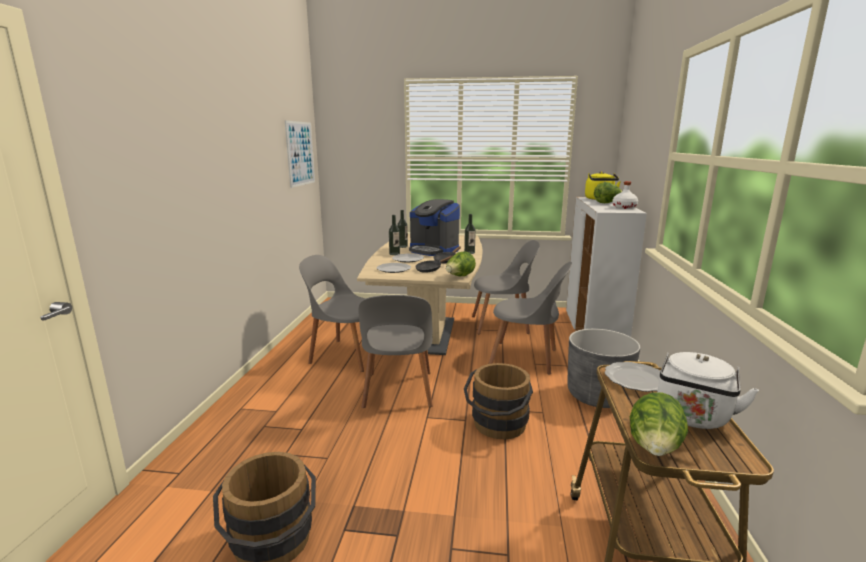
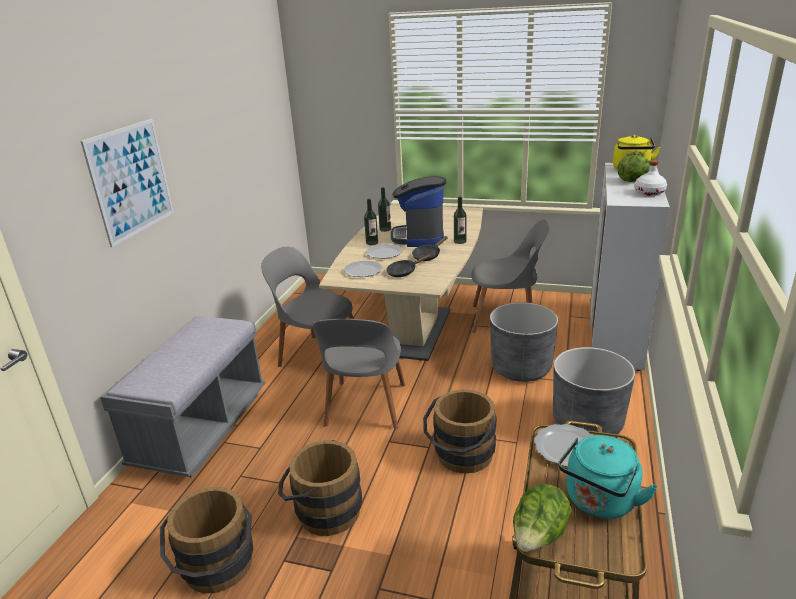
camera: 10 degrees right, 10 degrees up
picture [285,120,315,188] -> picture moved to [81,119,174,247]
coffee machine [409,199,460,256] -> coffee machine turned 45 degrees clockwise [391,176,446,247]
lettuce [446,252,476,276] -> none
grey chair [489,262,572,374] -> grey planter [490,302,558,382]
white kettle [657,352,759,429] -> turquoise kettle [558,435,658,519]
none -> grey bench [100,316,265,478]
none -> brown bucket [278,440,362,536]

